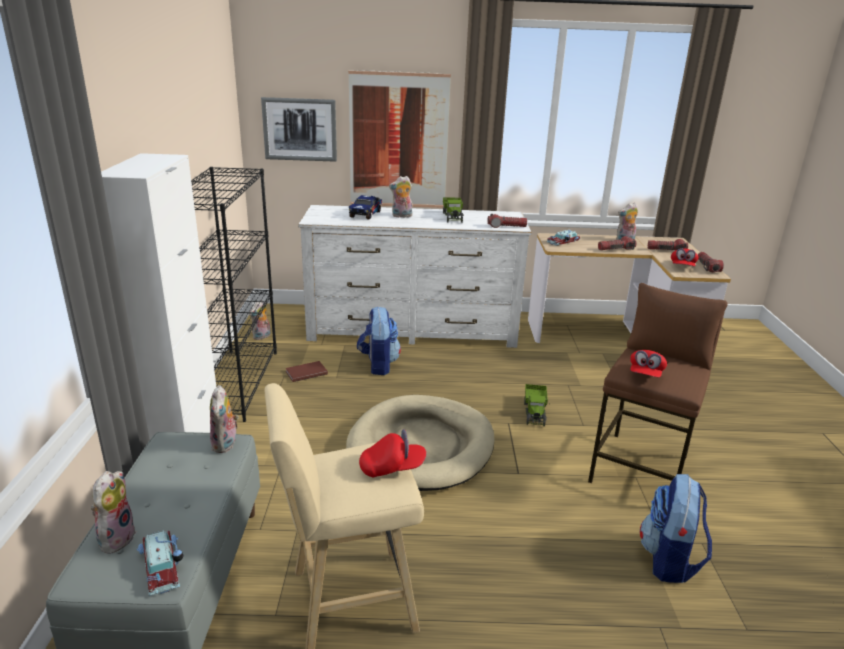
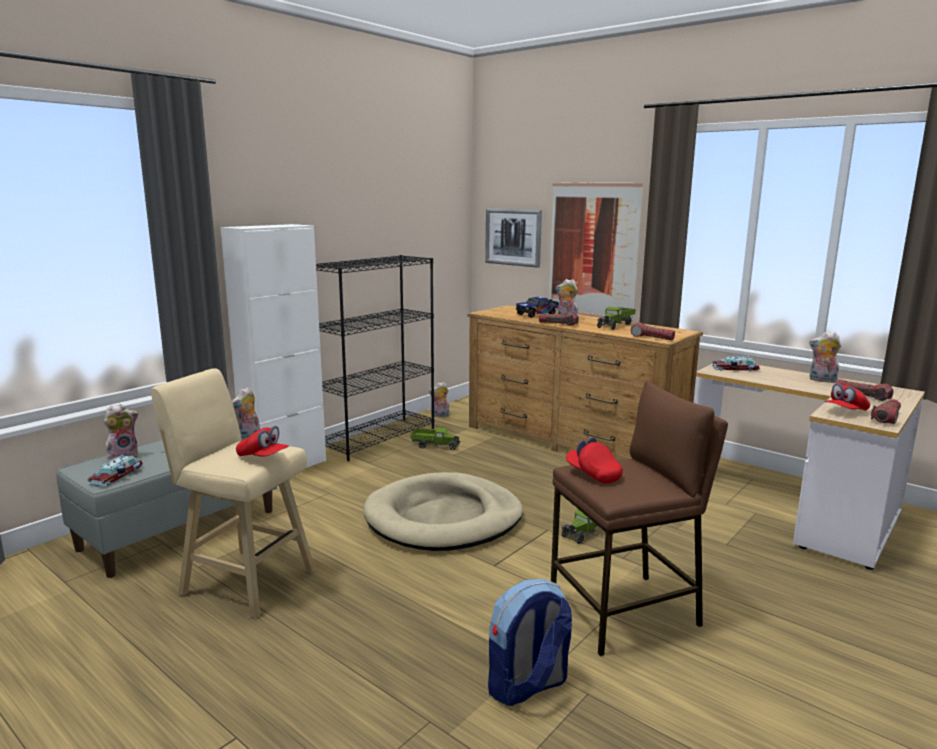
camera: 40 degrees right, 10 degrees down
brown book [285,361,328,382] -> toy truck [411,427,460,450]
white dresser [298,205,532,348] -> brown dresser [468,305,703,460]
backpack [357,306,401,375] -> none
flashlight [598,236,637,250] -> flashlight moved to [539,313,579,326]
red cap [630,350,667,377] -> red cap turned 75 degrees clockwise [566,437,623,483]

